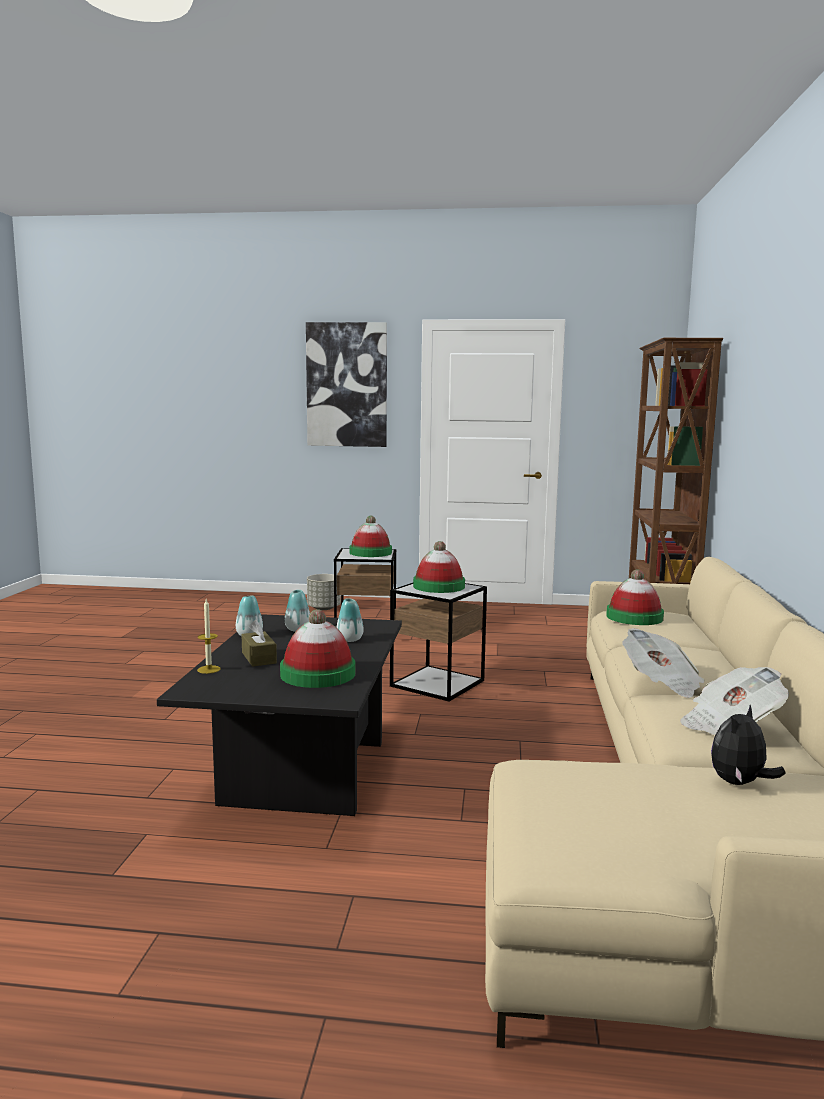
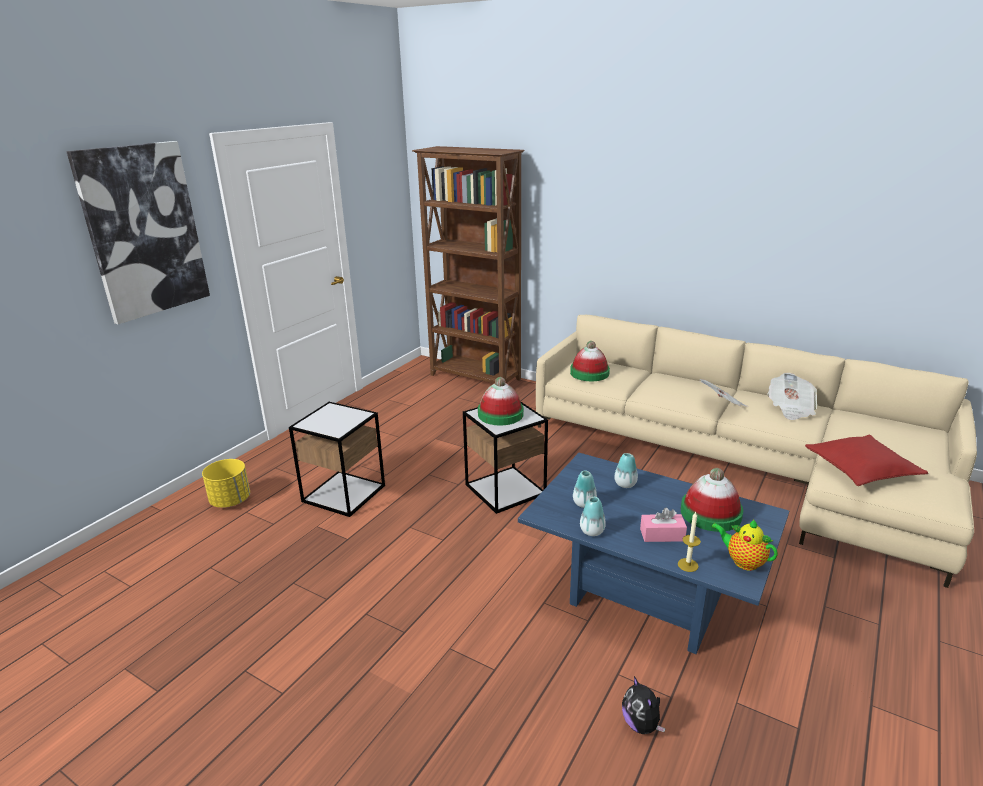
camera: 65 degrees left, 15 degrees up
black coffee table [157,614,402,816] -> blue coffee table [518,453,789,654]
brown tissue box [241,620,277,667] -> pink tissue box [640,508,687,542]
grey planter [307,574,341,610] -> yellow planter [202,459,250,508]
hat [350,516,392,557] -> none
plush toy [711,705,786,785] -> plush toy moved to [622,676,666,734]
none -> teapot [711,519,778,571]
none -> red pillow [805,434,928,486]

